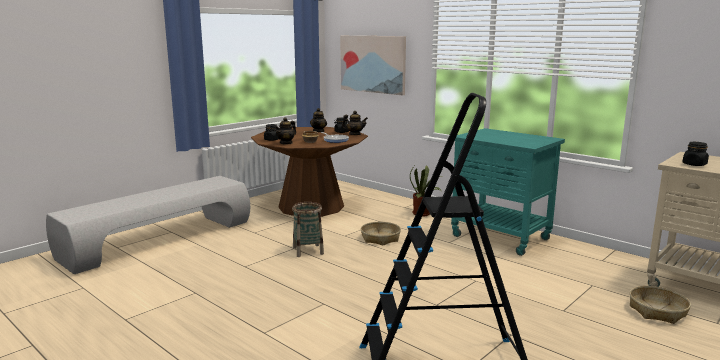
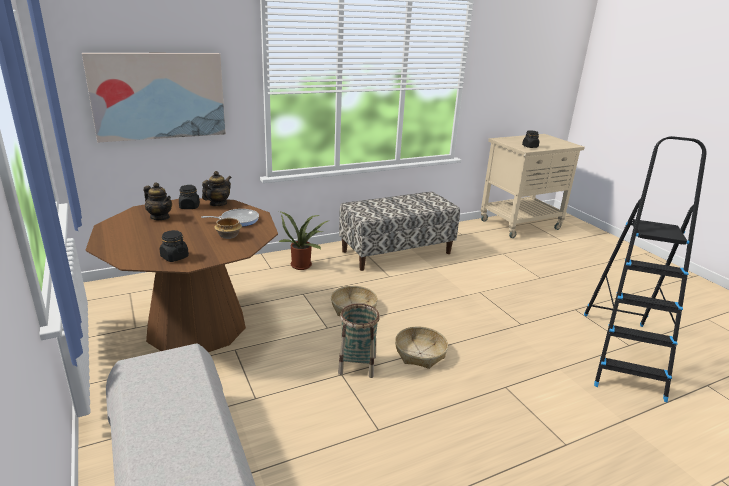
camera: 70 degrees left, 10 degrees up
teapot [275,117,296,145] -> none
turquoise cart [451,128,565,256] -> bench [339,192,460,271]
basket [630,286,691,324] -> basket moved to [395,326,448,369]

